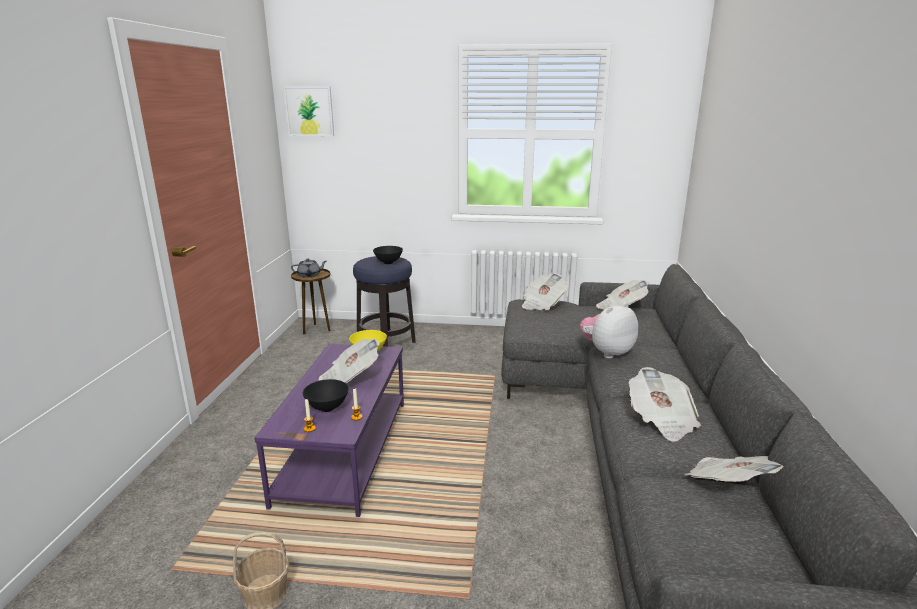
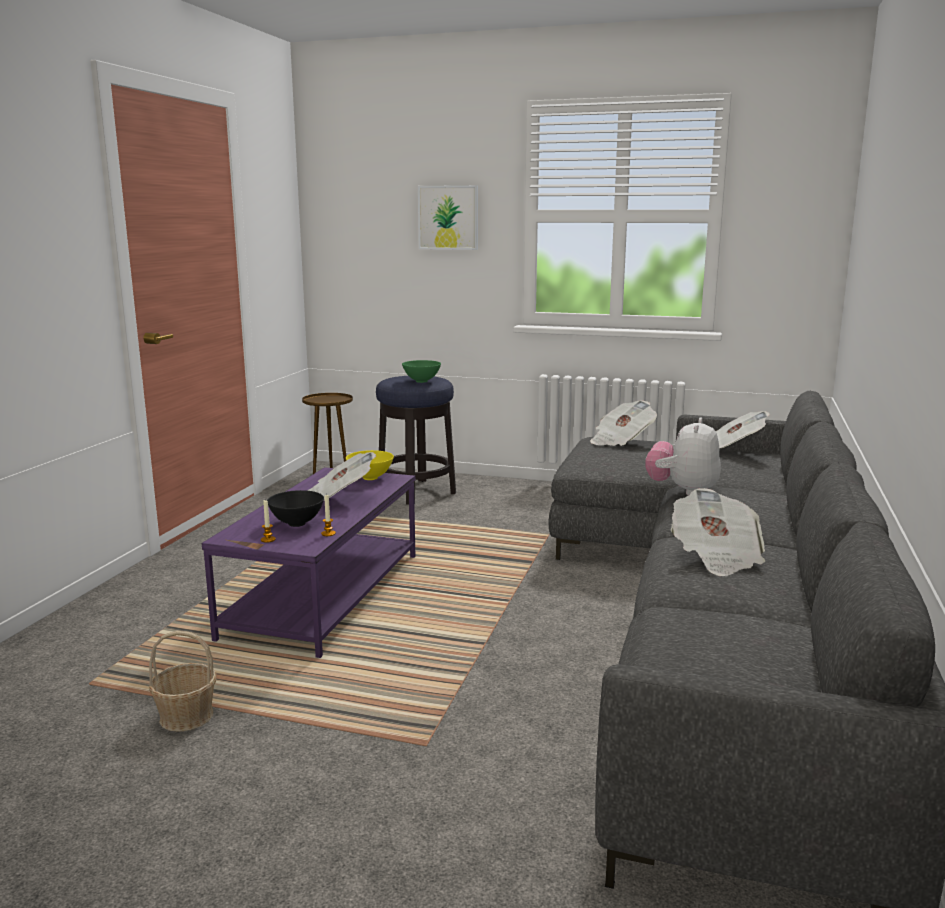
camera: 10 degrees right, 5 degrees down
picture [284,86,334,136] -> picture moved to [418,185,478,250]
grey teapot [291,258,326,278] -> none
black bowl [373,246,403,264] -> green bowl [402,360,441,383]
plush toy [580,303,638,358] -> plush toy turned 45 degrees counterclockwise [645,418,721,496]
newspaper [685,456,783,482] -> none

